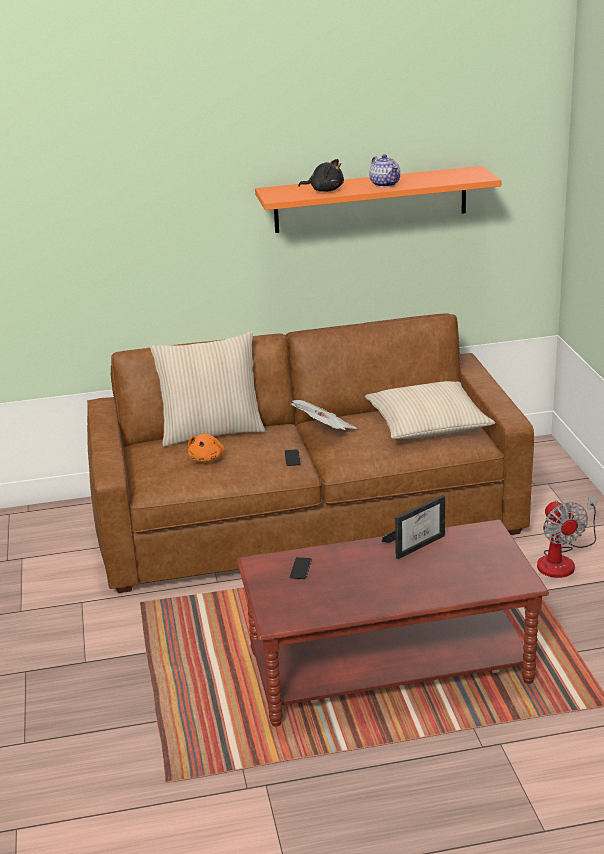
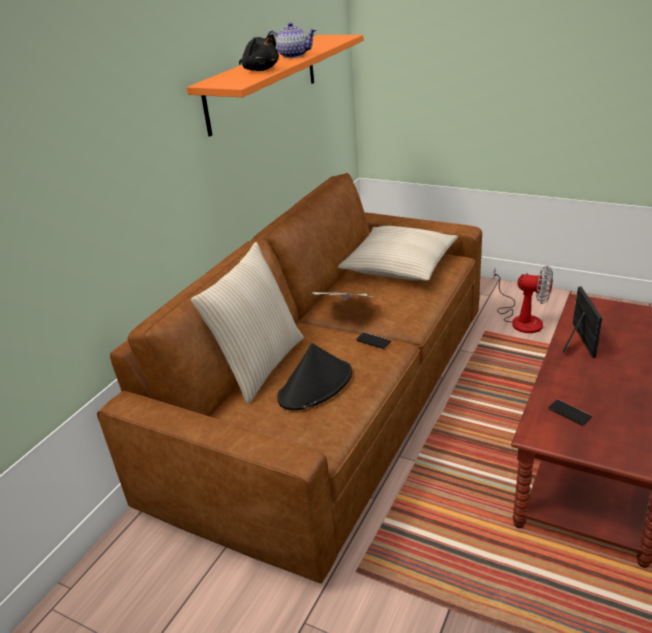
camera: 50 degrees left, 5 degrees up
orange plush toy [188,433,224,463] -> black hat [277,343,352,411]
black plush toy [298,159,344,192] -> black plush toy turned 75 degrees clockwise [239,34,279,71]

